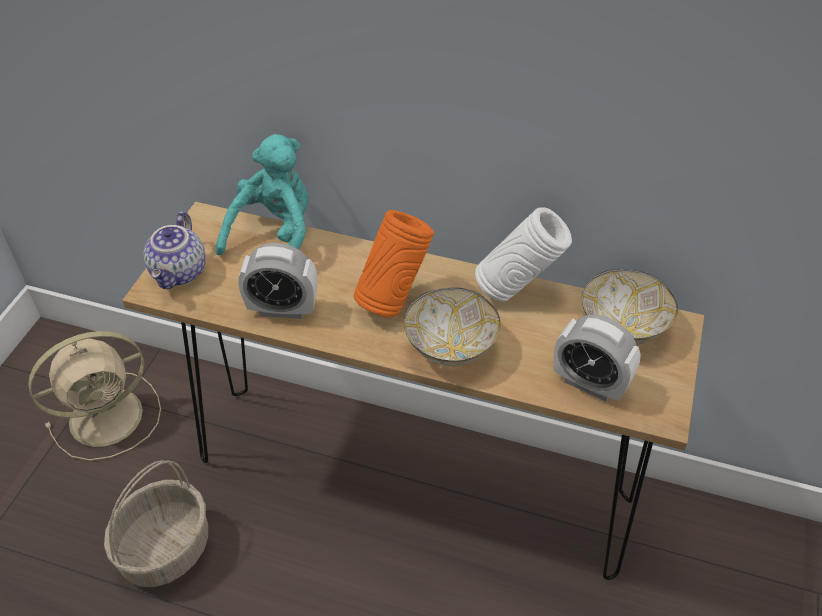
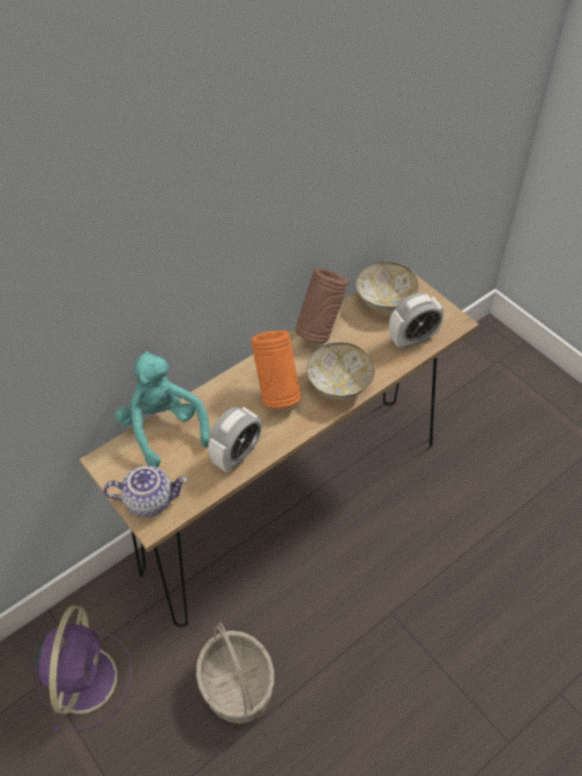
camera: 55 degrees left, 5 degrees up
beige fan [28,331,161,461] -> purple fan [34,605,132,731]
teapot [144,211,206,289] -> teapot turned 45 degrees counterclockwise [103,466,187,517]
white vase [475,207,572,302] -> brown vase [295,268,349,344]

